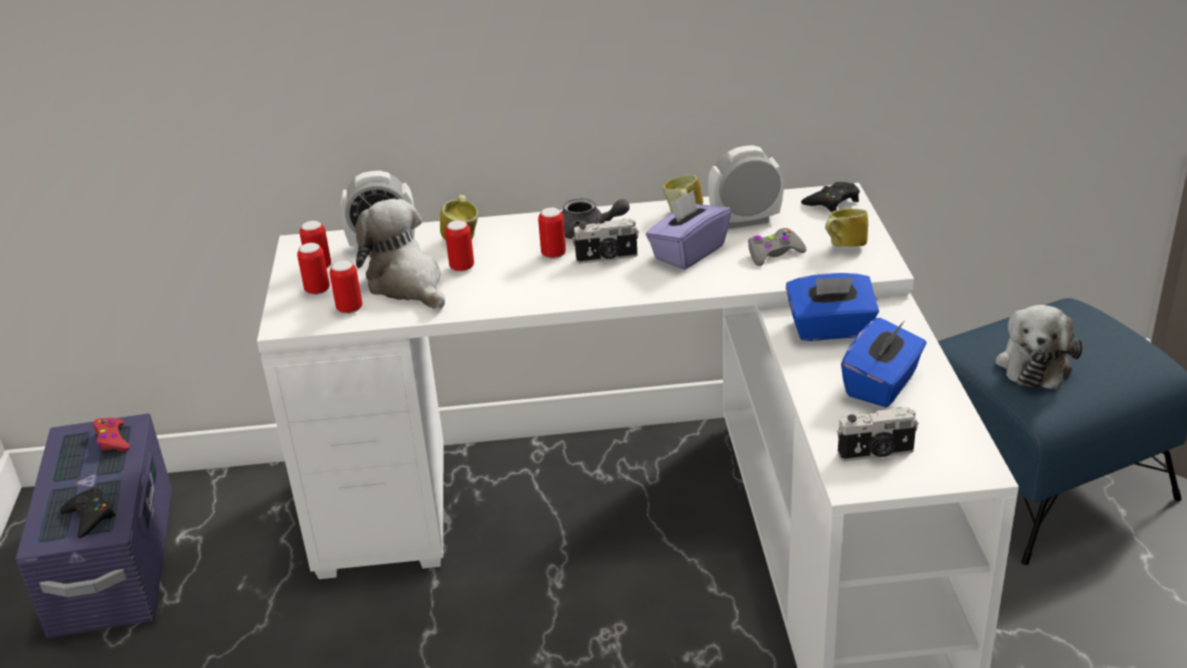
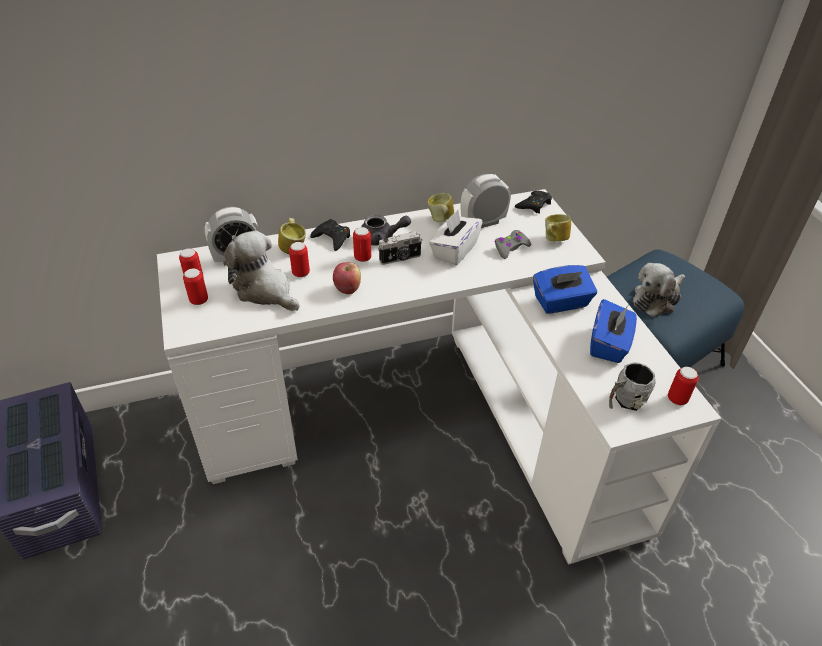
camera: 15 degrees left, 10 degrees up
black game controller [60,488,115,538] -> black game controller moved to [310,219,350,251]
red game controller [93,418,130,451] -> none
can [330,260,362,314] -> can moved to [668,367,698,405]
purple tissue box [646,190,731,270] -> white tissue box [429,210,482,265]
camera [837,407,919,461] -> grey mug [609,362,656,411]
plush toy [995,305,1083,389] -> plush toy turned 45 degrees clockwise [633,263,685,317]
none -> apple [333,262,361,294]

